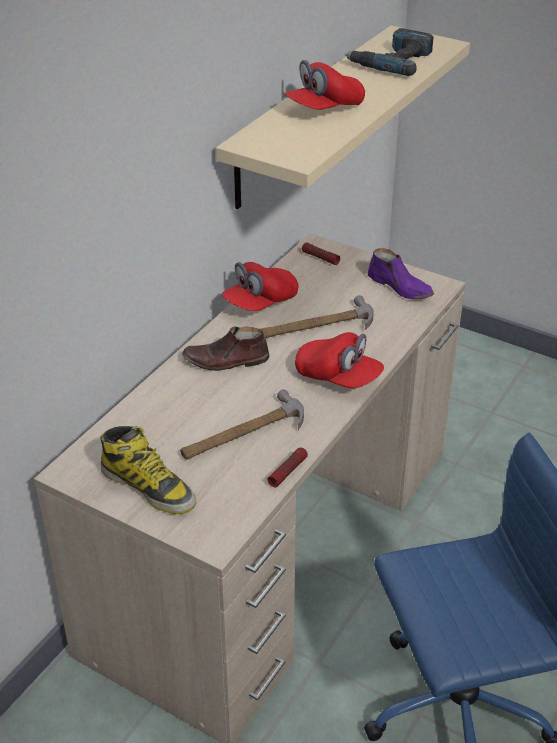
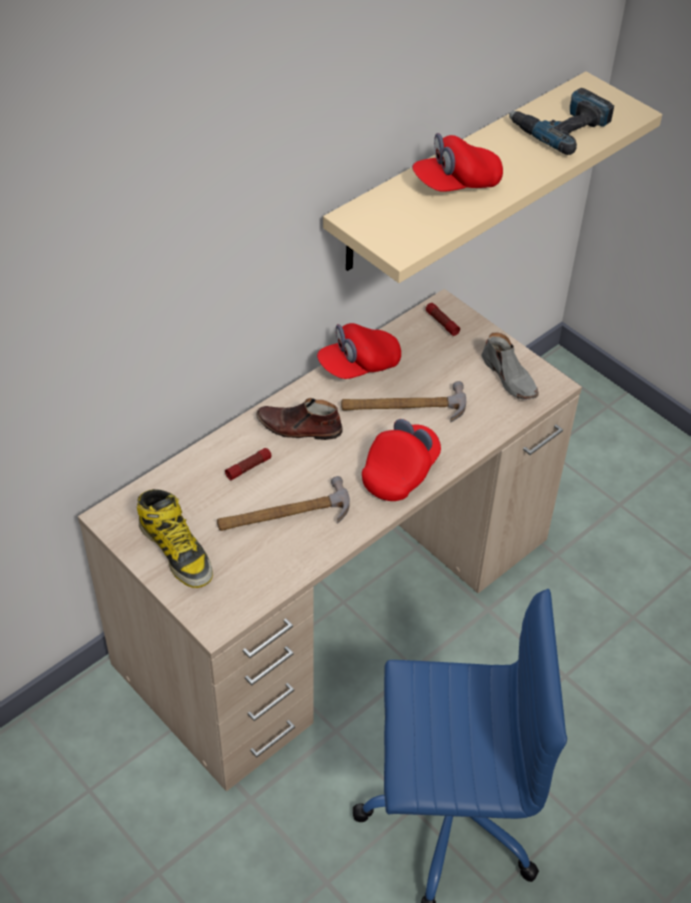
camera: 15 degrees right, 10 degrees up
flashlight [267,447,308,488] -> flashlight moved to [225,448,272,480]
red cap [295,332,384,388] -> red cap turned 105 degrees counterclockwise [362,419,441,501]
purple shoe [368,248,434,300] -> grey shoe [481,332,539,400]

